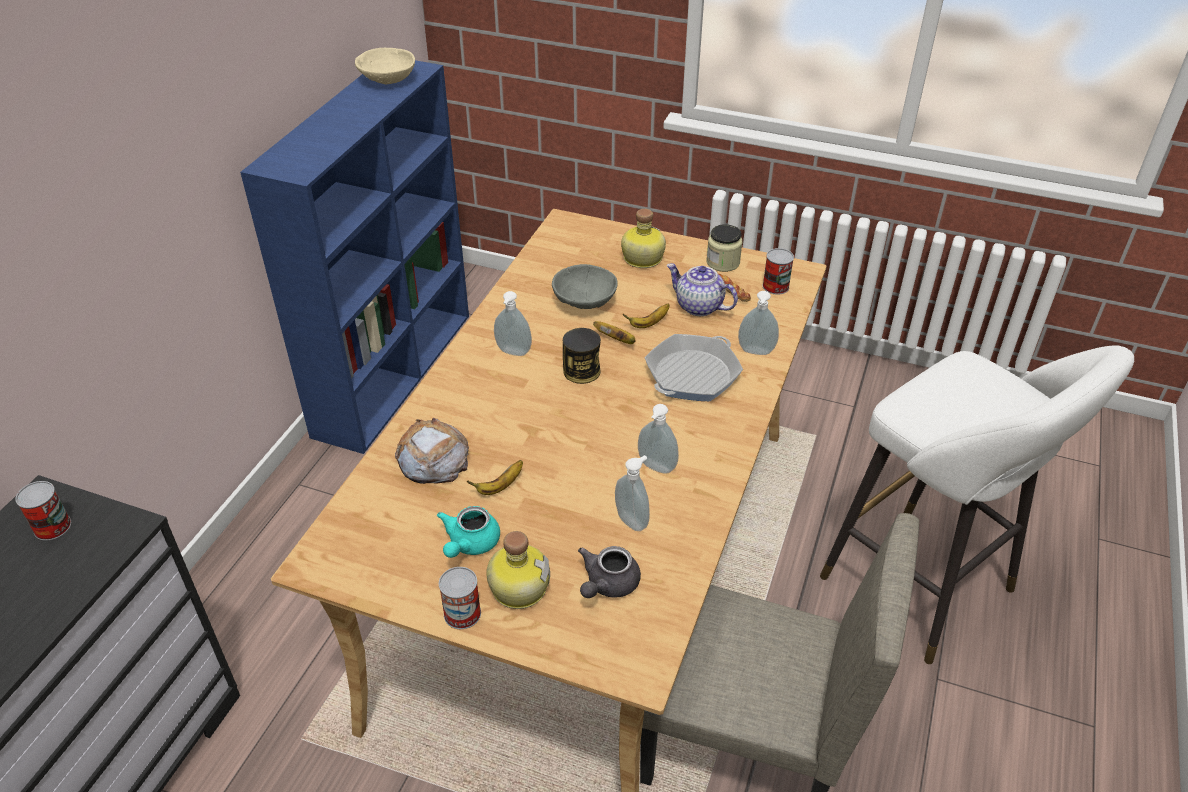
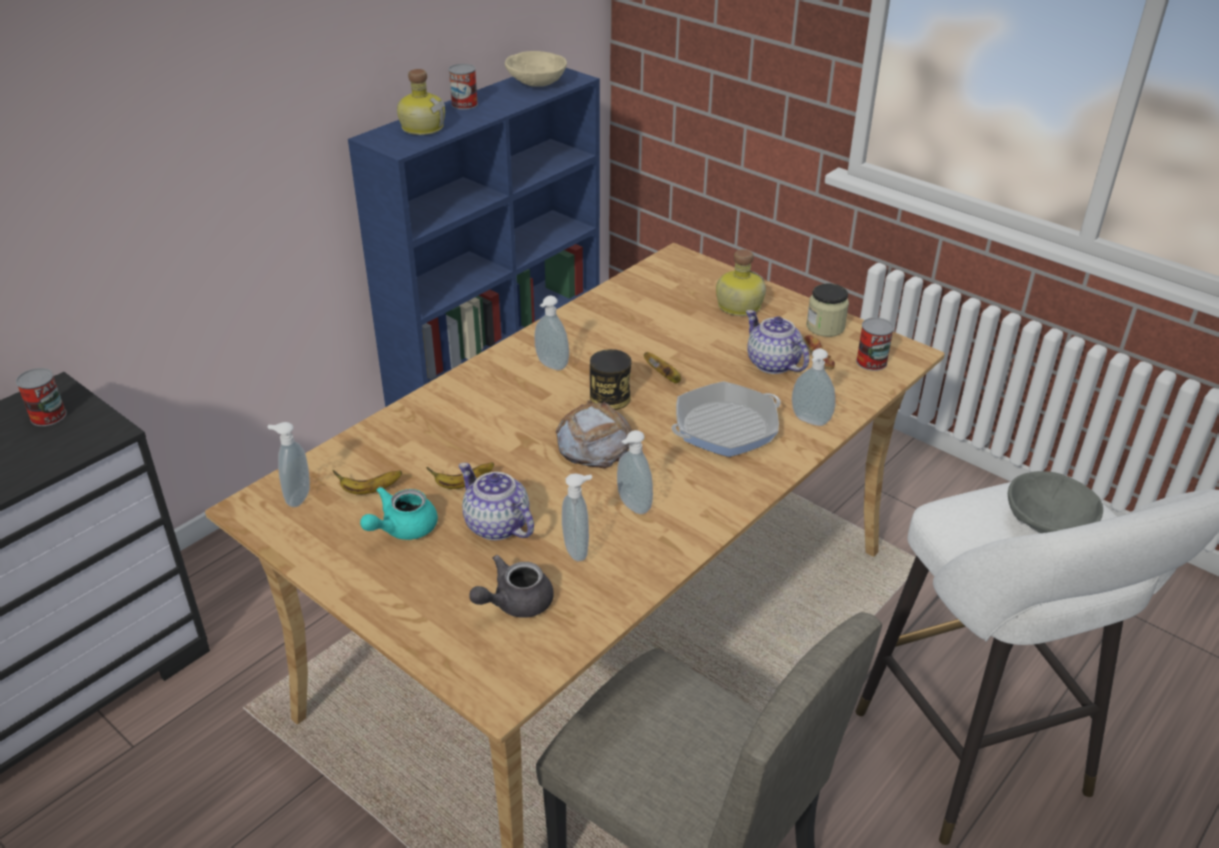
camera: 20 degrees right, 5 degrees down
bread [395,418,469,484] -> bread moved to [556,400,632,469]
can [439,567,481,629] -> can moved to [449,64,478,110]
bottle [486,531,550,609] -> bottle moved to [397,69,445,135]
grey bowl [552,264,618,309] -> grey bowl moved to [1008,471,1103,533]
banana [623,304,670,328] -> banana moved to [333,470,402,494]
none -> soap dispenser [267,422,310,507]
none -> teapot [459,463,534,540]

